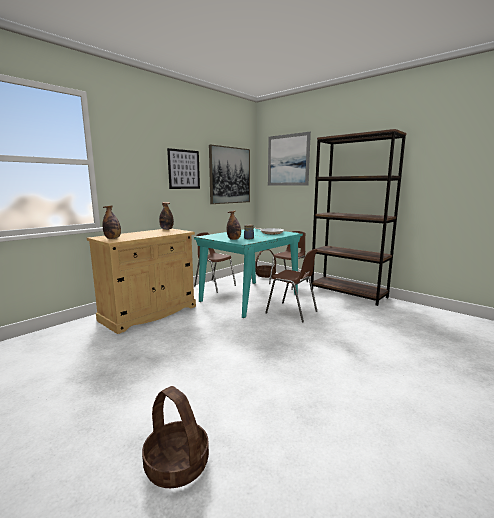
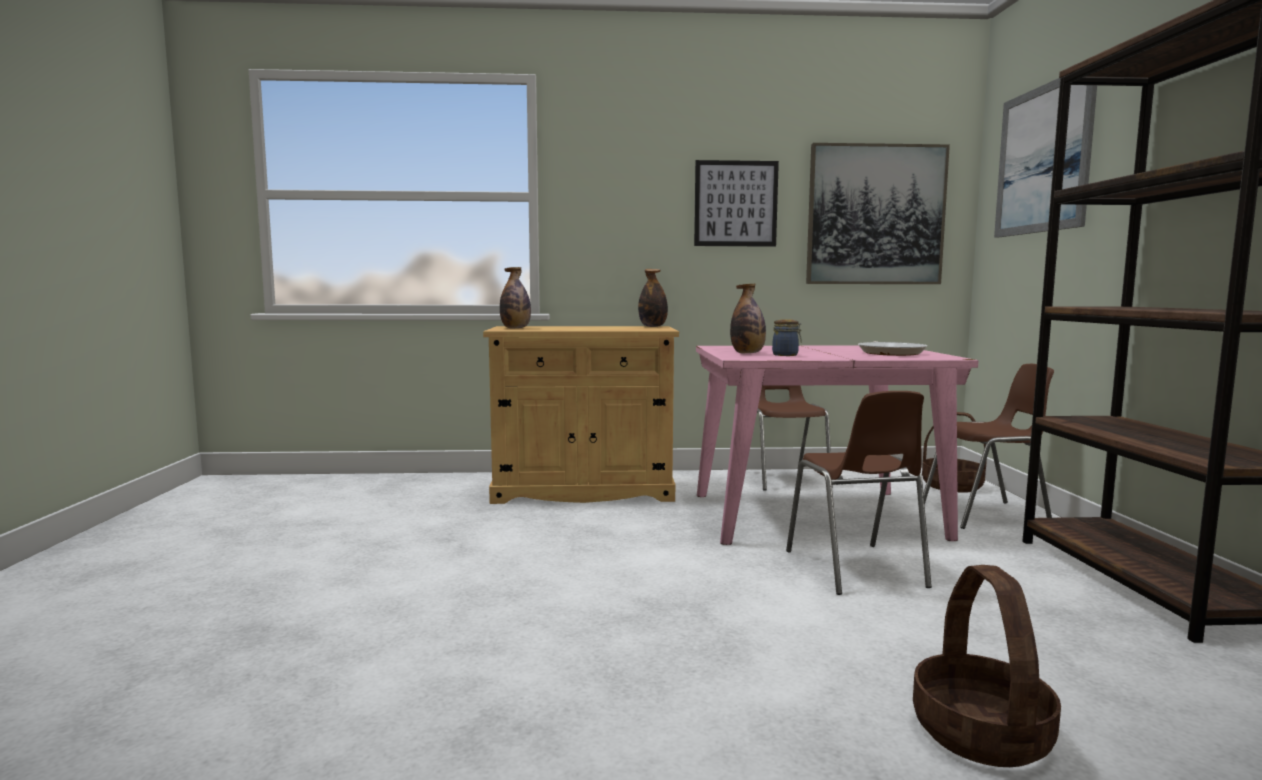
camera: 45 degrees right, 5 degrees down
basket [142,386,209,488] -> basket moved to [913,565,1061,767]
turquoise dining table [194,228,303,318] -> pink dining table [696,345,978,545]

